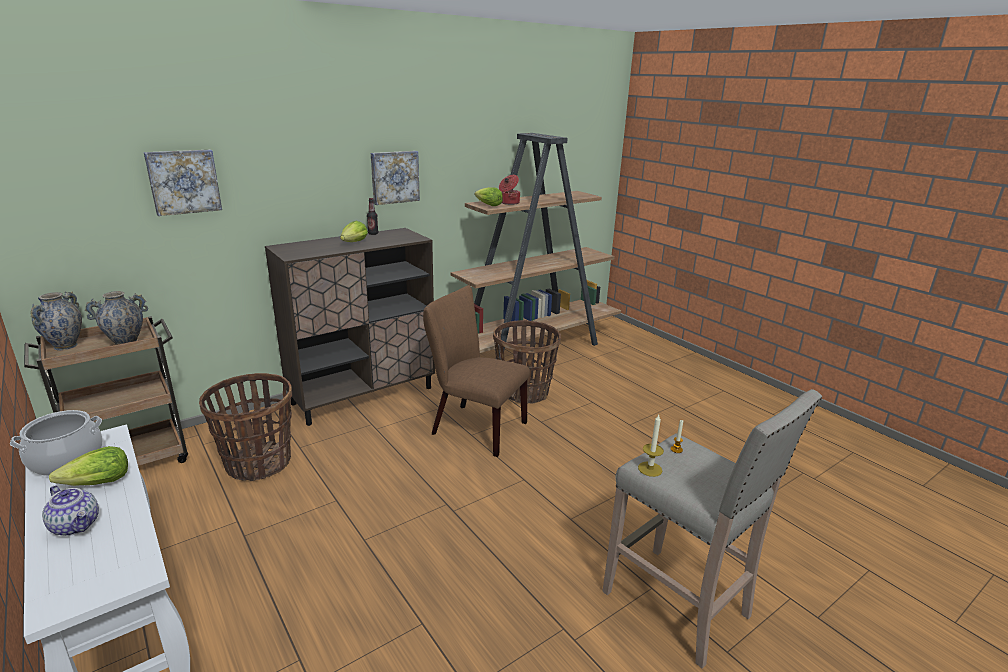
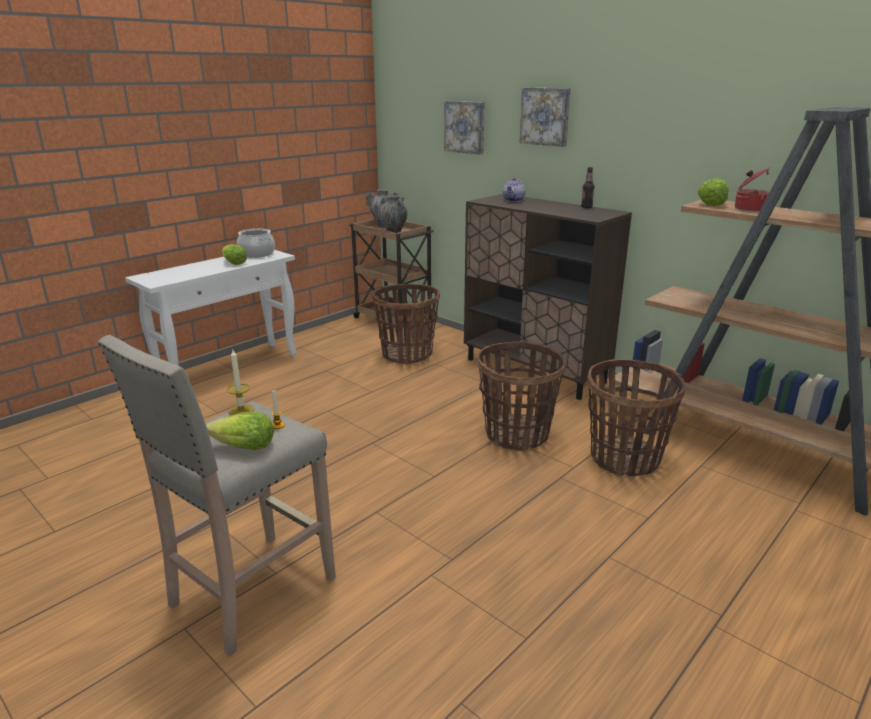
camera: 80 degrees right, 0 degrees up
teapot [42,485,99,536] -> teapot moved to [503,178,526,202]
lettuce [340,221,368,242] -> lettuce moved to [206,412,274,450]
picture [371,151,420,205] -> picture moved to [520,88,571,147]
brown chair [423,285,530,457] -> basket [476,342,566,451]

